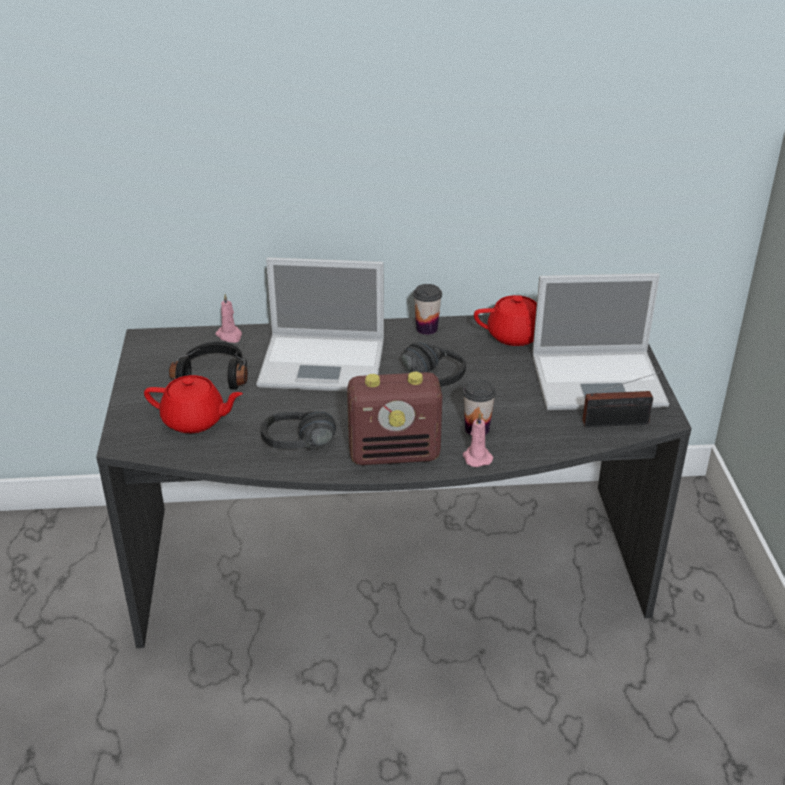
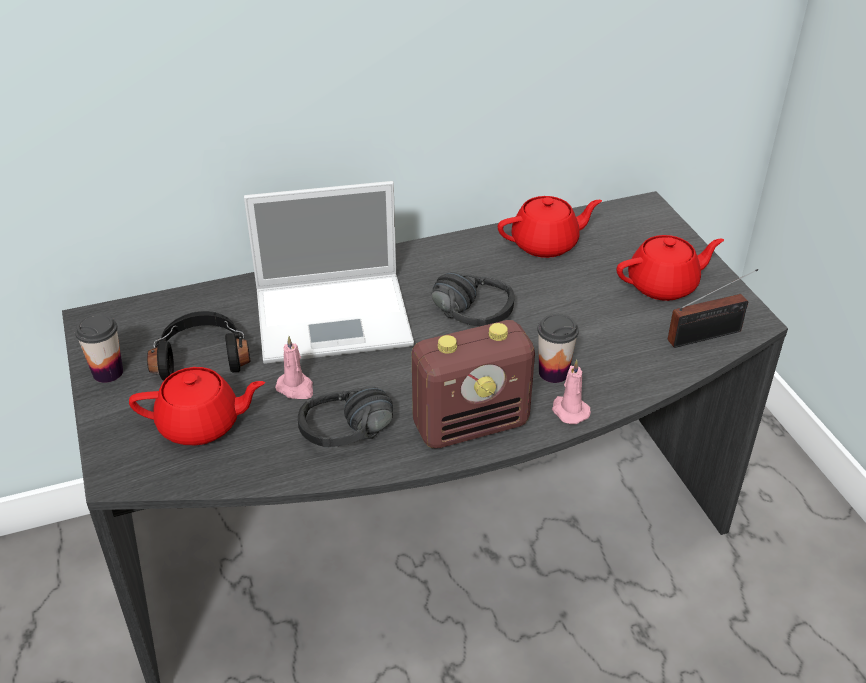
camera: 15 degrees left, 5 degrees up
pink candle [215,294,242,343] -> pink candle moved to [275,336,313,399]
cup [413,284,442,335] -> cup moved to [75,313,123,383]
laptop [532,273,669,410] -> red teapot [617,235,724,301]

